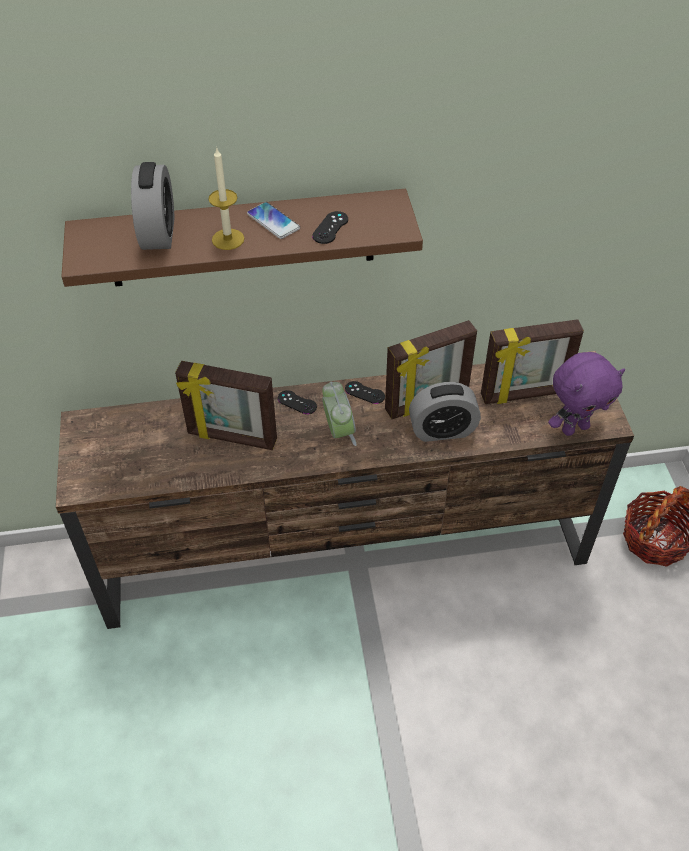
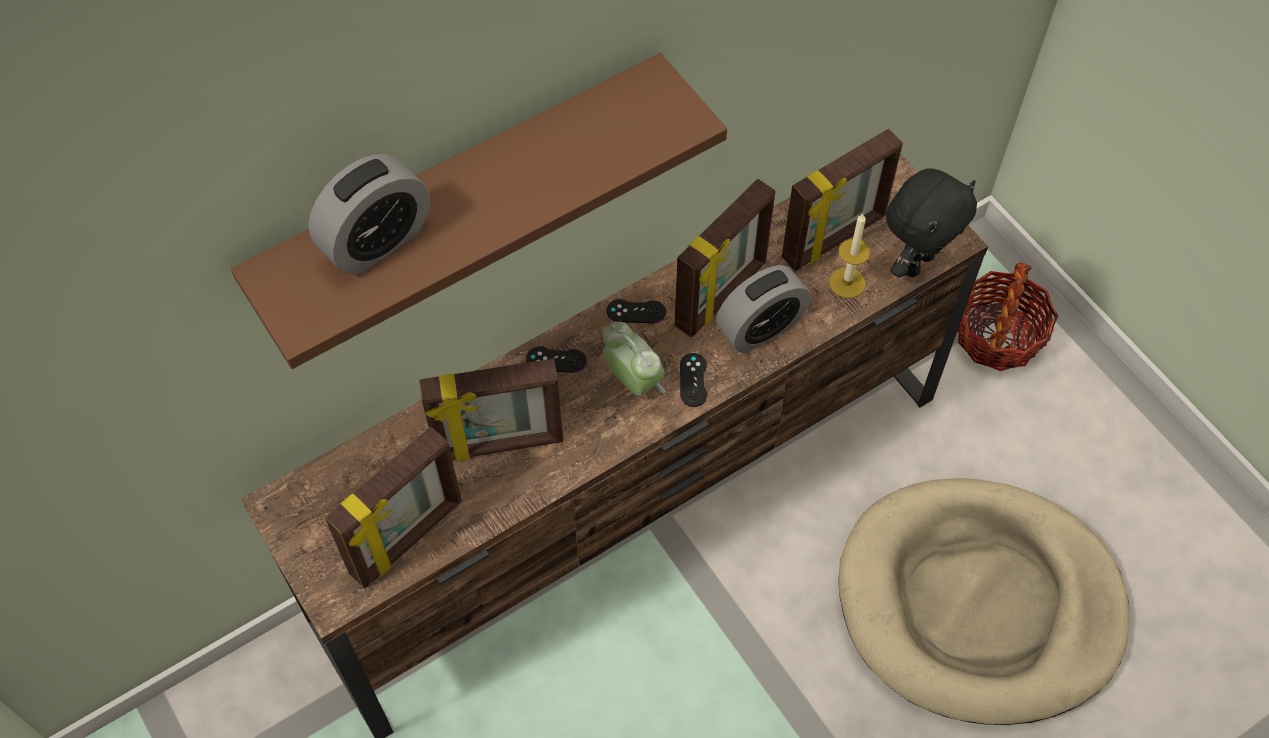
camera: 25 degrees left, 10 degrees up
alarm clock [131,162,174,250] -> alarm clock turned 75 degrees clockwise [308,154,430,275]
candle [208,147,244,250] -> candle moved to [829,214,870,298]
phone [247,202,300,239] -> none
black game controller [312,211,348,244] -> black game controller moved to [680,353,707,407]
purple plush toy [548,352,625,436] -> black plush toy [886,168,977,278]
none -> picture frame [325,427,462,588]
none -> beige dog bed [838,478,1130,725]

